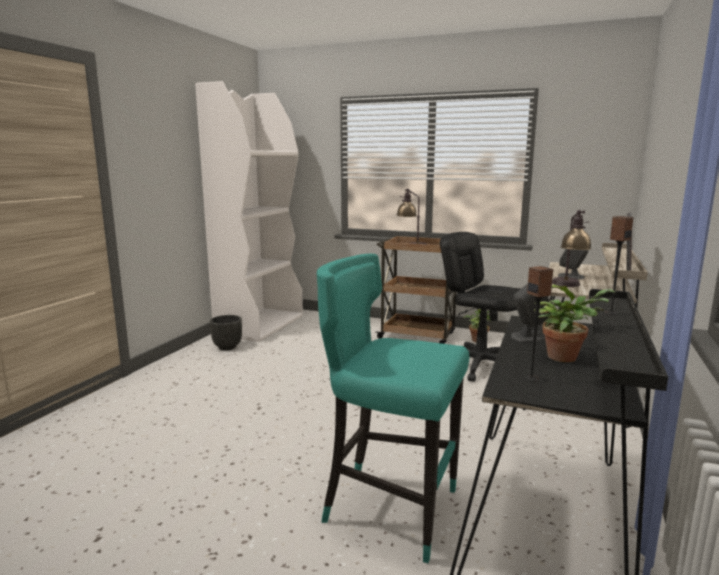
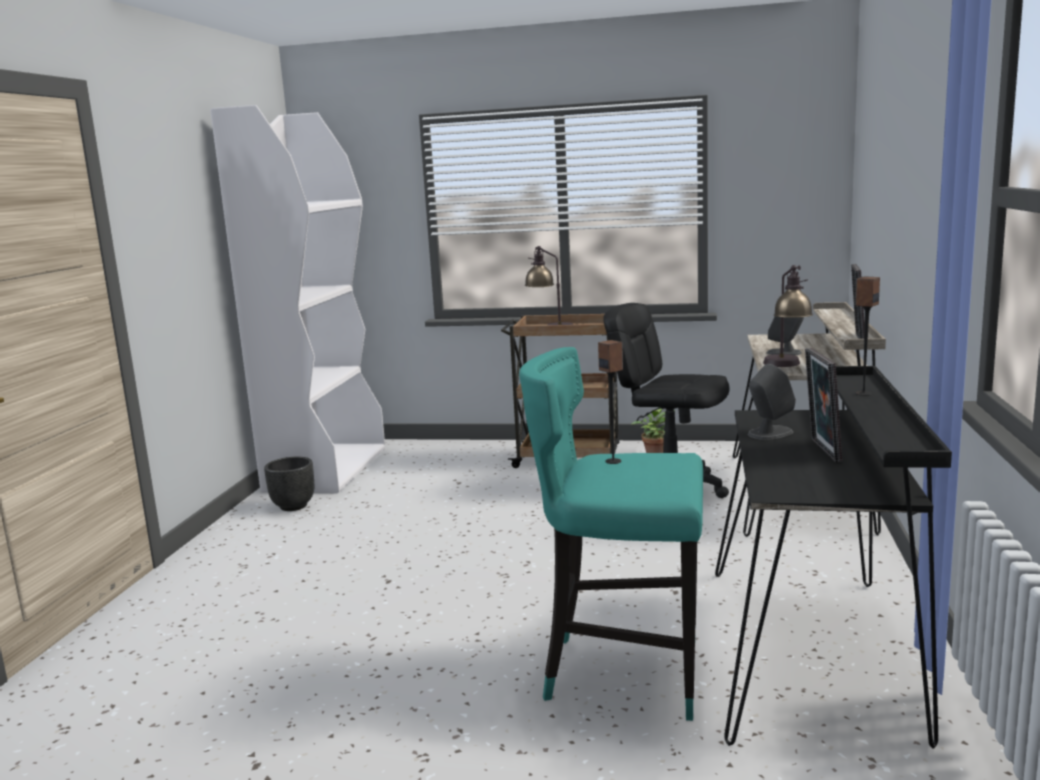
camera: 10 degrees left, 0 degrees up
speaker [524,266,553,382] -> speaker moved to [598,340,623,464]
potted plant [534,284,615,362] -> picture frame [805,348,842,462]

